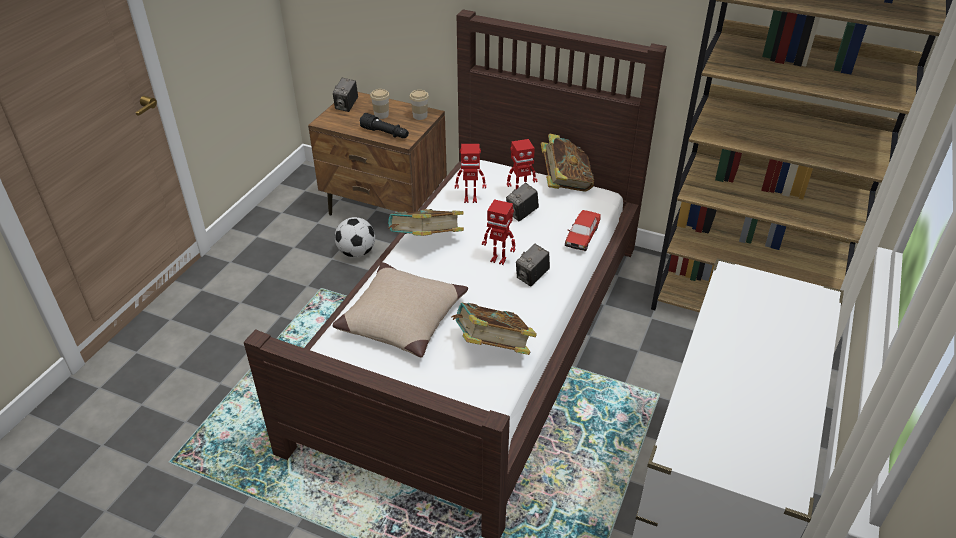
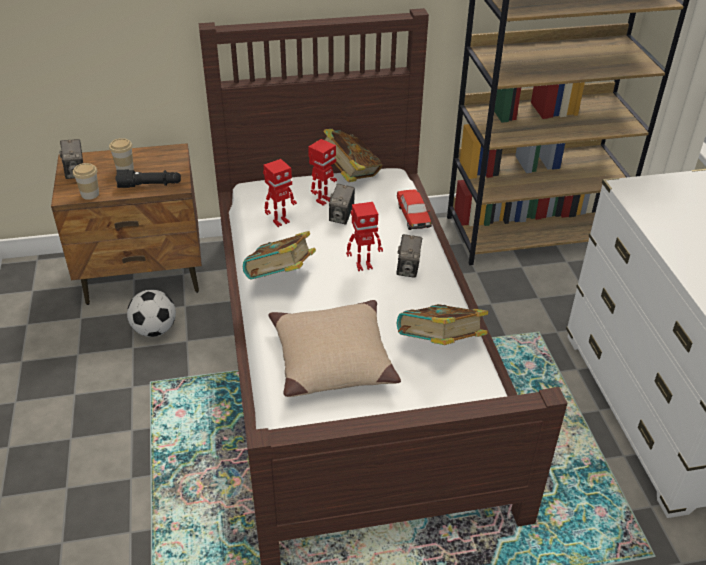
camera: 35 degrees left, 0 degrees up
cup [409,90,429,120] -> cup moved to [73,163,99,200]

